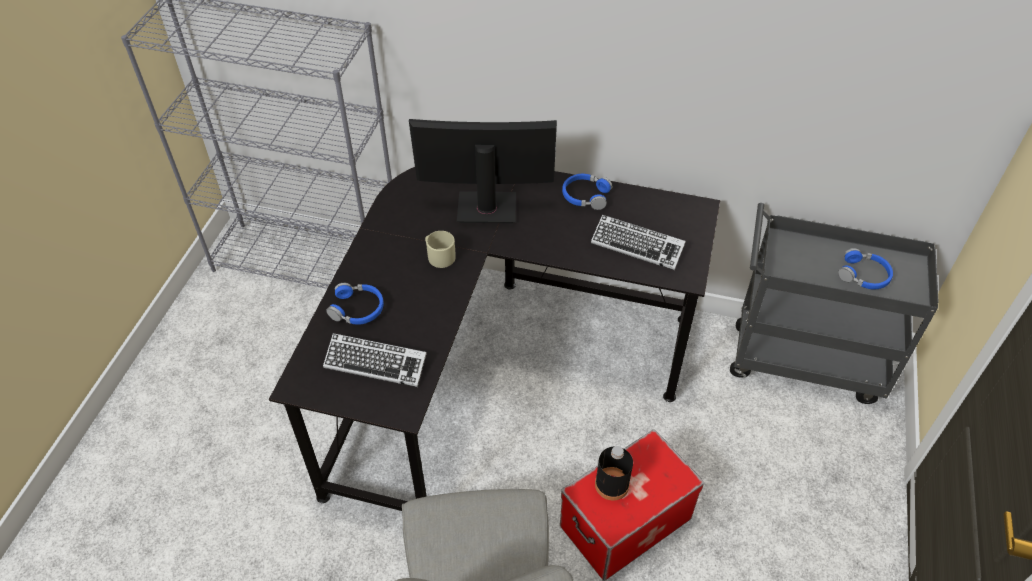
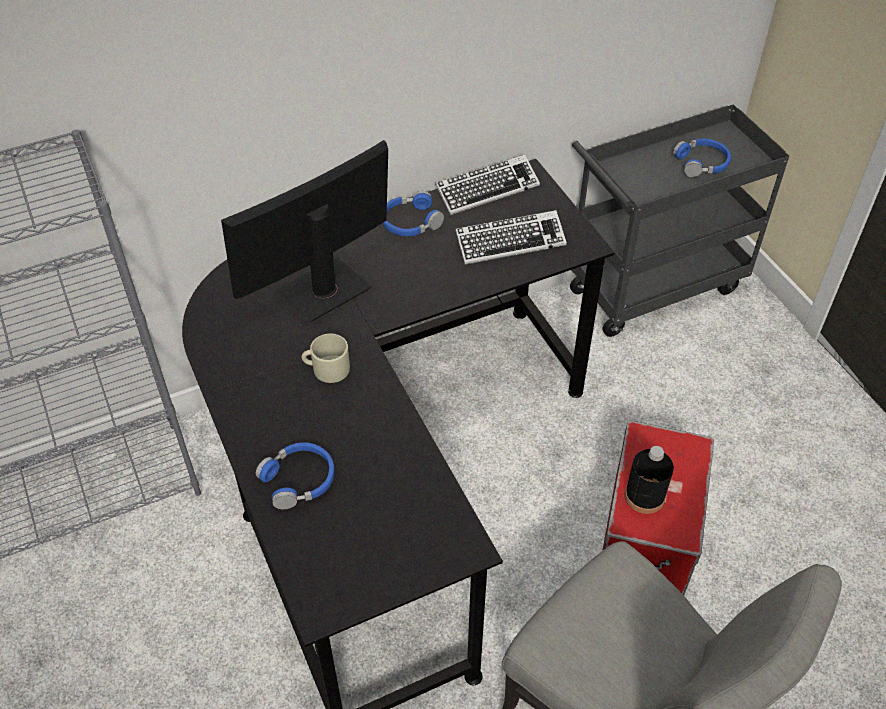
camera: 40 degrees left, 0 degrees up
keyboard [323,333,427,387] -> keyboard moved to [435,154,540,215]

